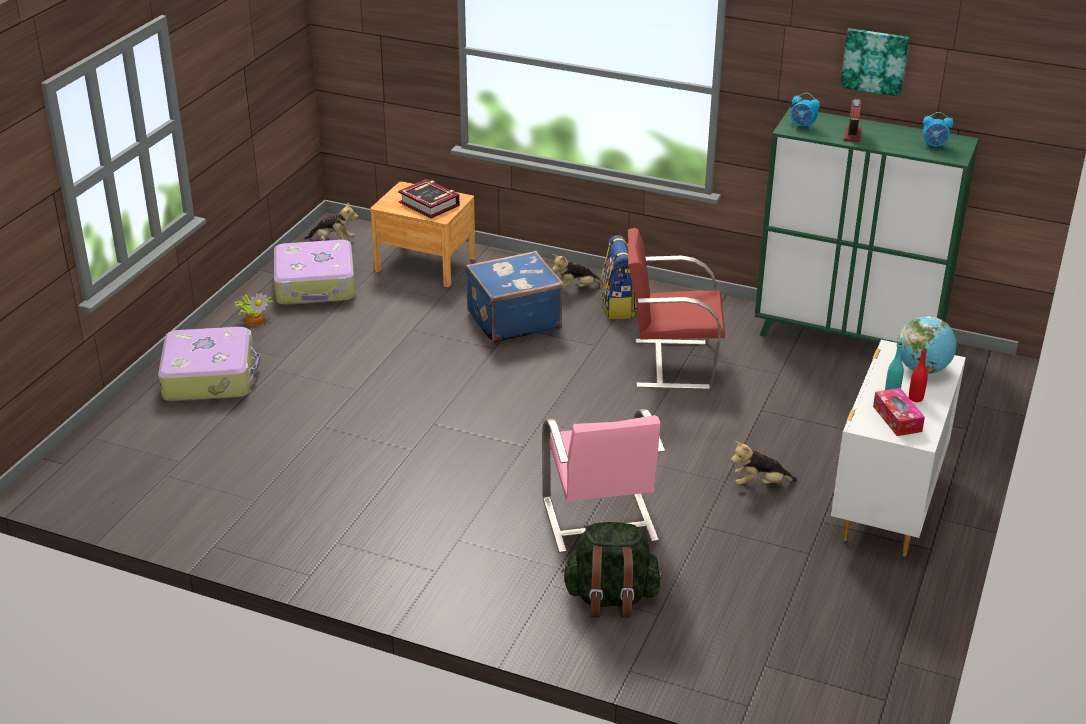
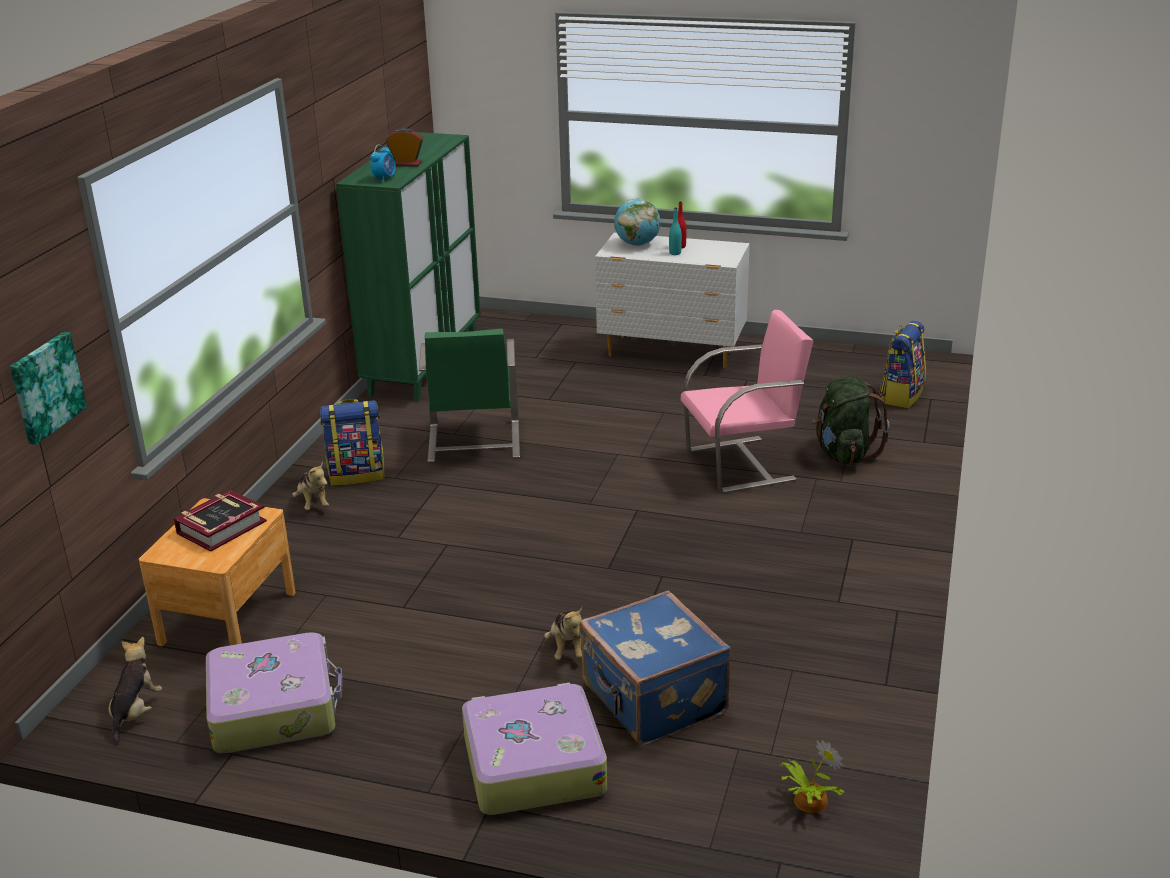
camera: 95 degrees left, 5 degrees down
potted plant [234,293,273,327] -> potted plant moved to [780,740,844,813]
blue suitcase [465,251,563,344] -> blue suitcase moved to [579,590,731,746]
red chair [628,228,725,390] -> green chair [419,329,520,463]
plush toy [731,441,797,485] -> plush toy moved to [544,607,582,660]
picture [840,28,910,97] -> picture moved to [10,332,87,445]
tissue box [873,388,925,436] -> none
alarm clock [923,112,953,149] -> none
none -> backpack [879,321,926,408]

